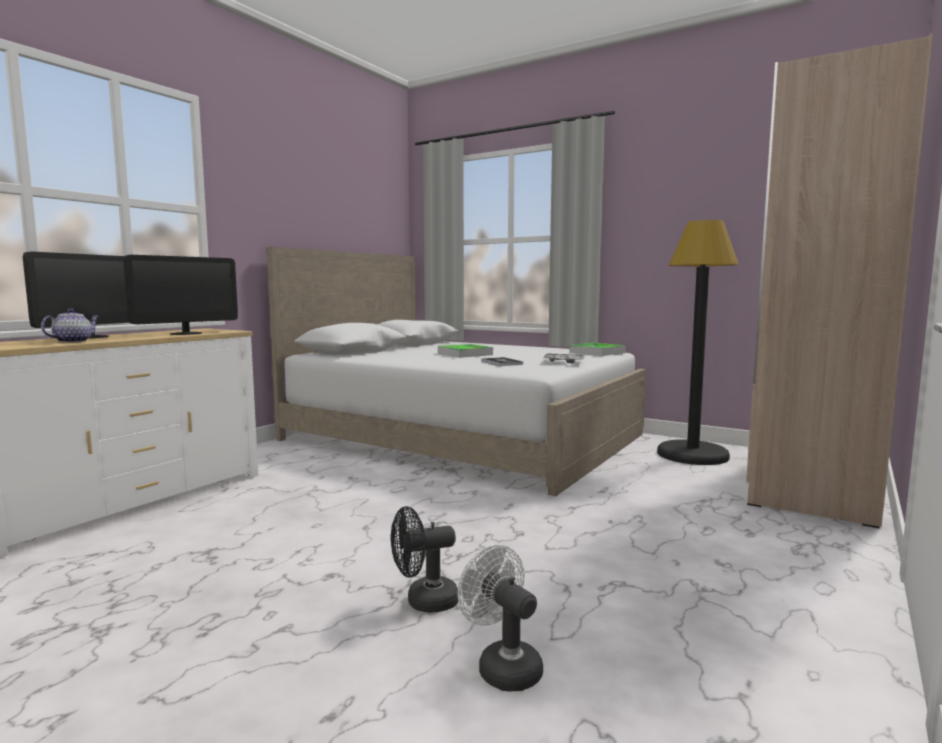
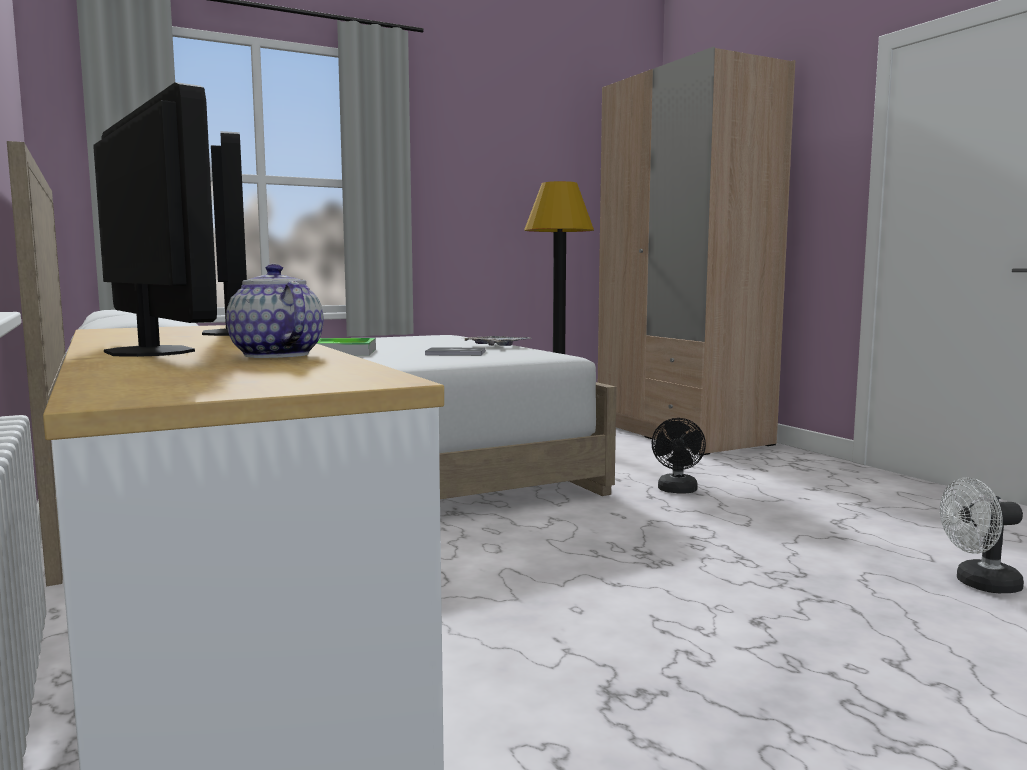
camera: 60 degrees left, 0 degrees up
black fan [391,506,458,613] -> black fan moved to [652,418,706,494]
tray [570,343,626,356] -> none

